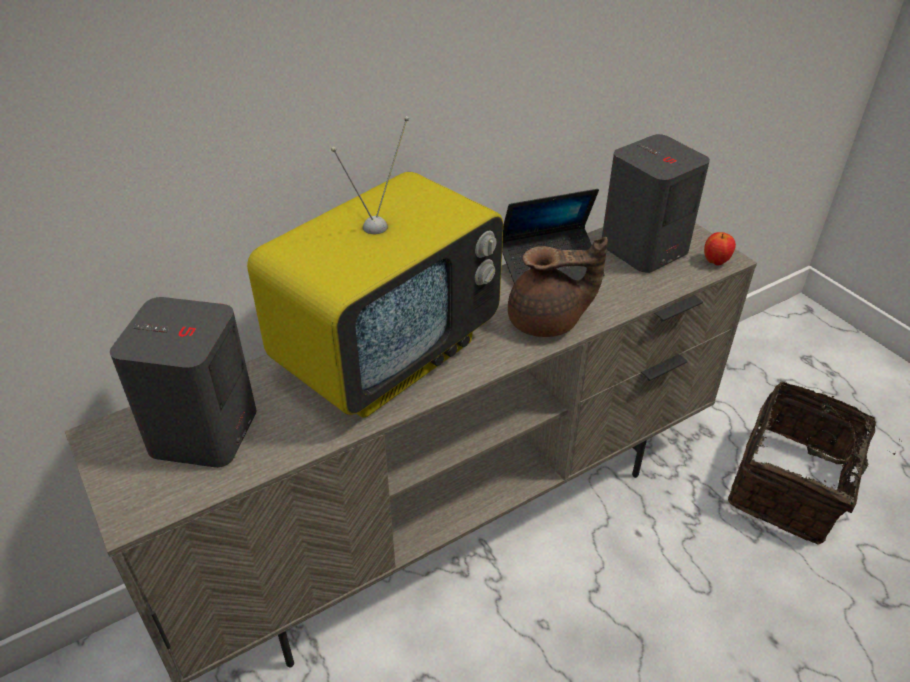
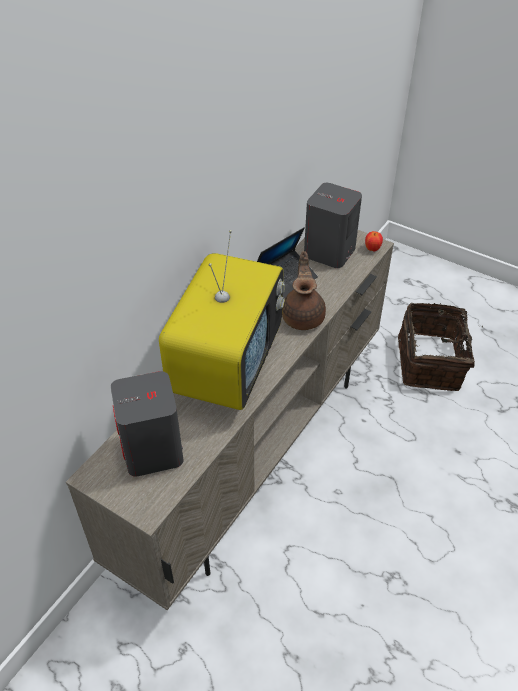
camera: 25 degrees left, 5 degrees up
brown teapot [508,237,608,337] -> brown teapot turned 60 degrees counterclockwise [282,251,326,330]

